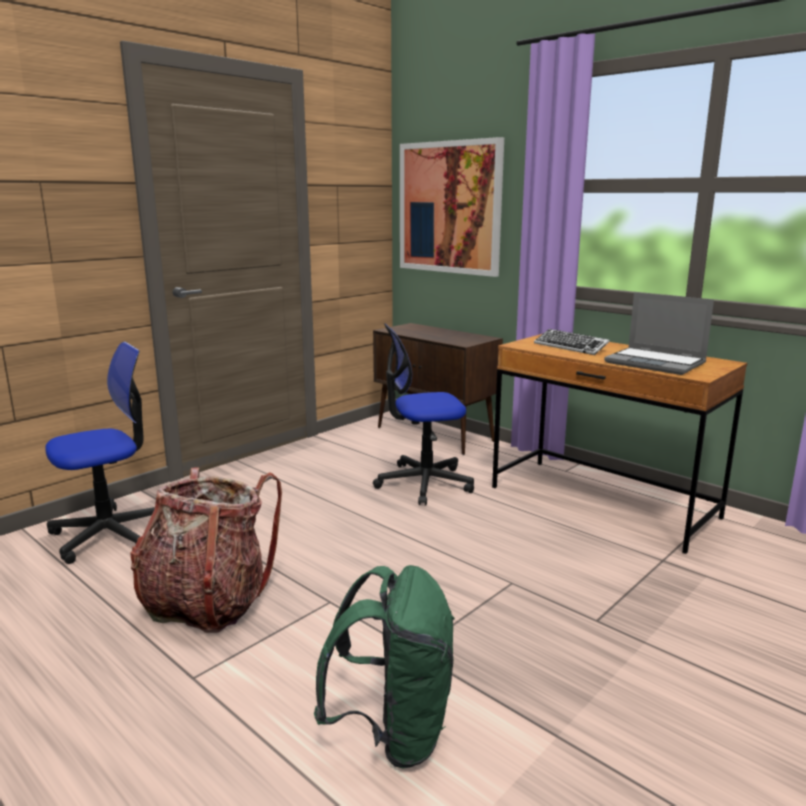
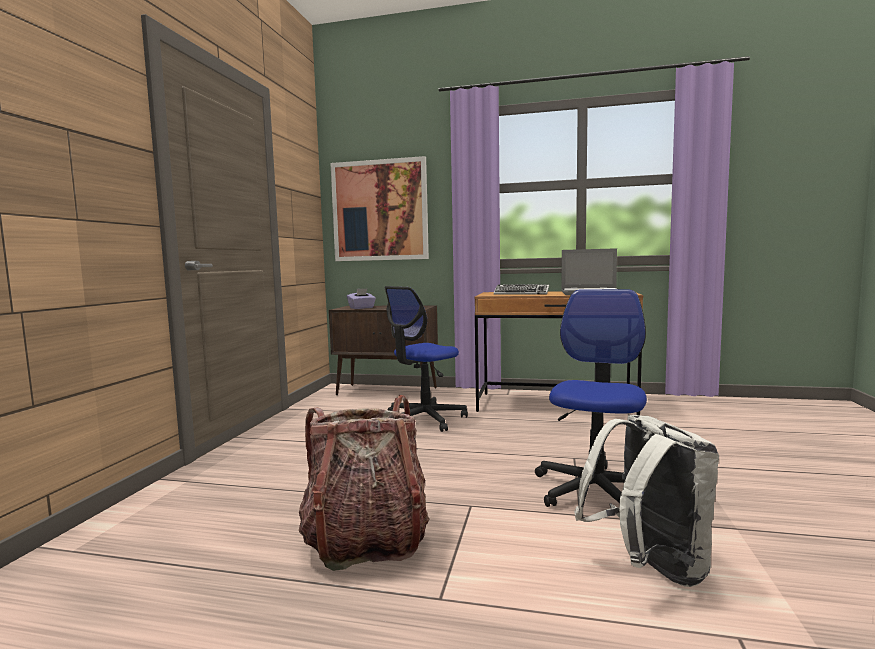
camera: 30 degrees left, 10 degrees down
office chair [45,342,155,564] -> office chair moved to [535,289,647,507]
green backpack [314,565,455,768] -> white backpack [574,415,719,587]
none -> purple tissue box [347,288,376,309]

